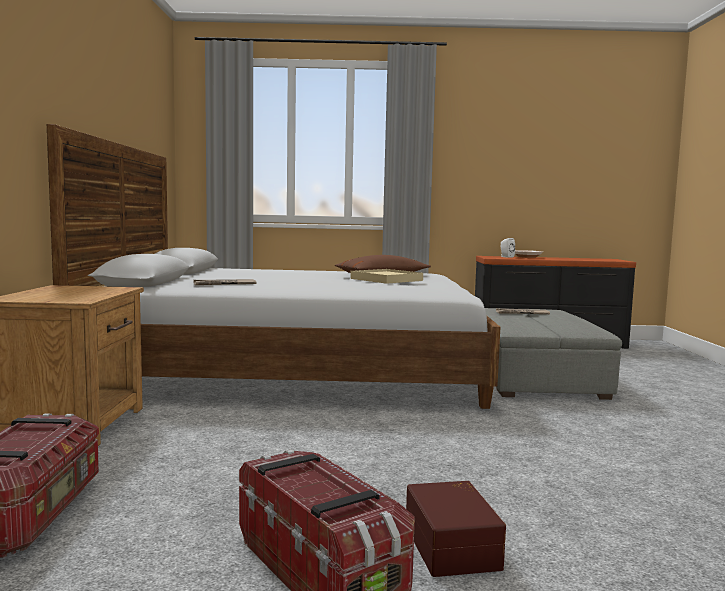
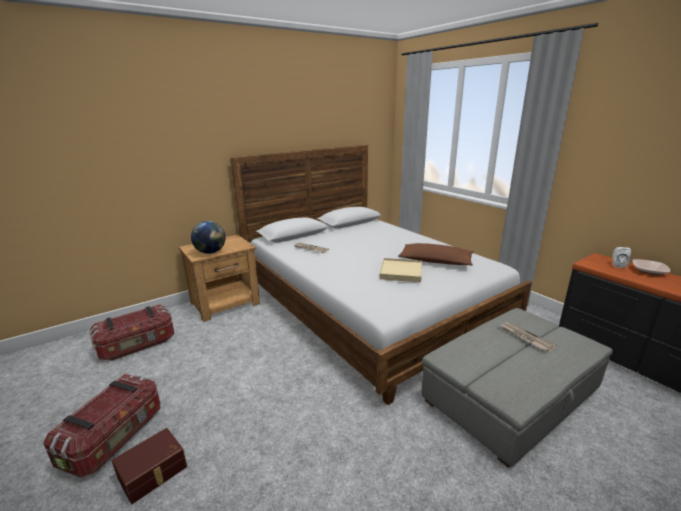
camera: 55 degrees right, 15 degrees up
none -> globe [191,221,226,254]

